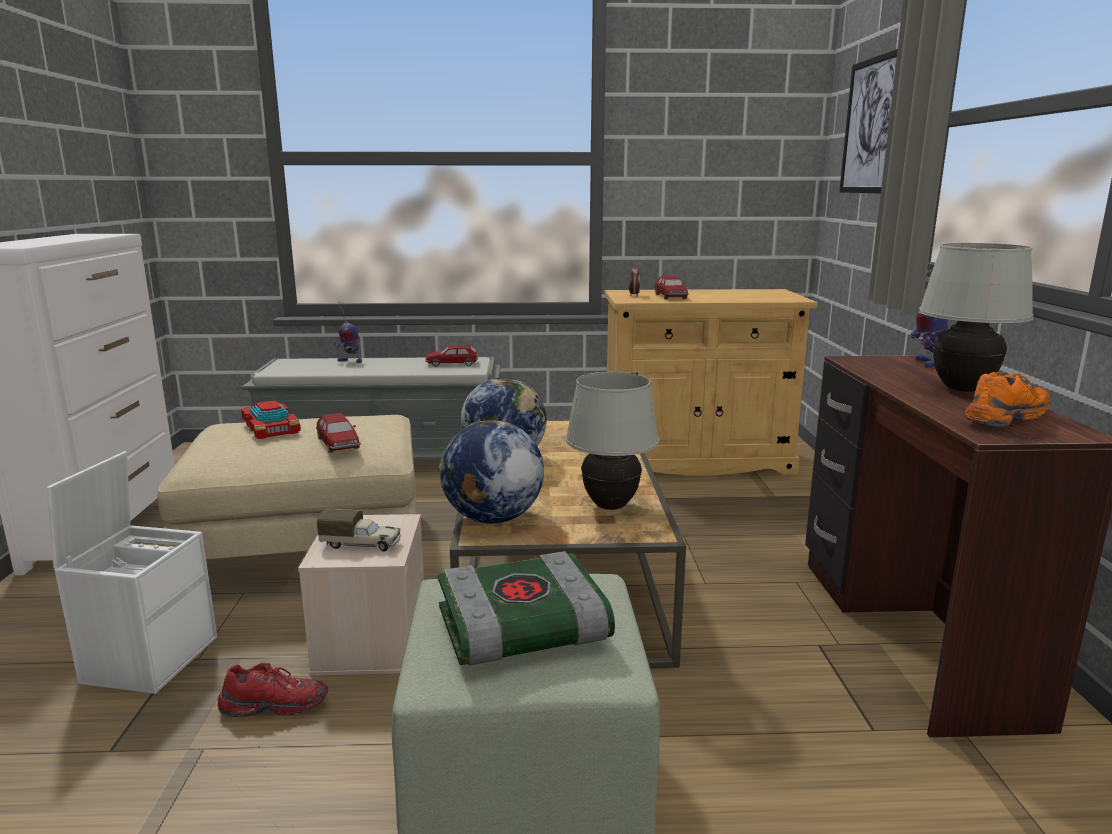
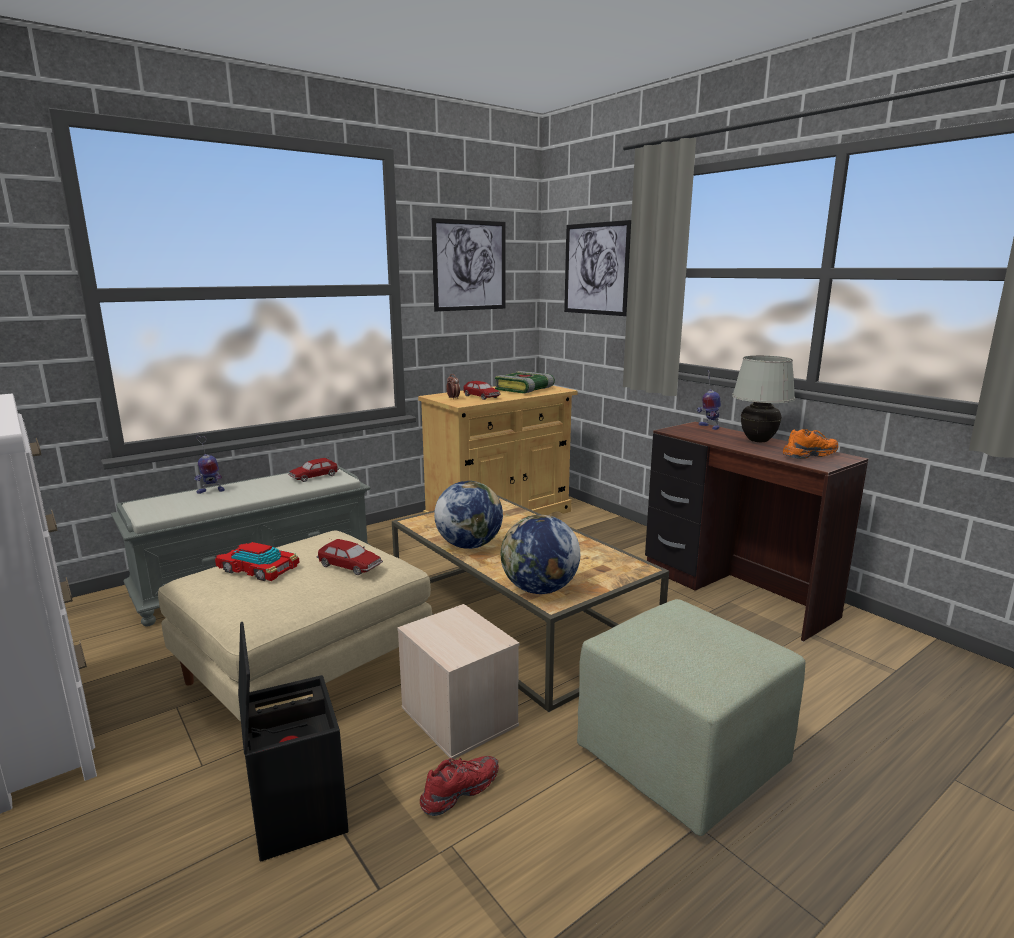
camera: 35 degrees left, 0 degrees up
white storage box [47,451,217,694] -> black storage box [238,622,349,862]
toy truck [317,509,401,552] -> none
book [438,551,615,666] -> book moved to [495,371,555,394]
white table lamp [565,372,659,510] -> none
orange shoe [965,372,1050,427] -> orange shoe turned 45 degrees clockwise [783,429,838,459]
none -> picture [431,218,505,311]

